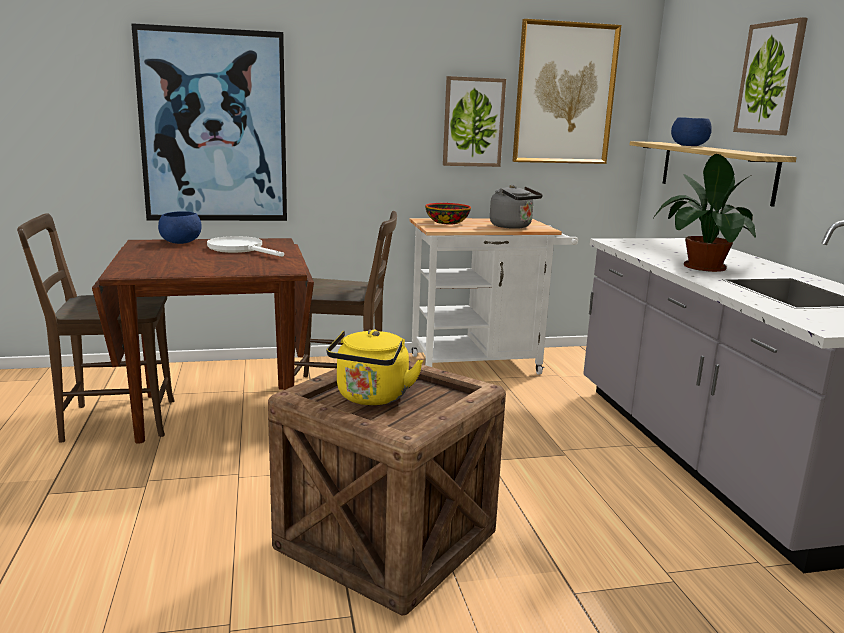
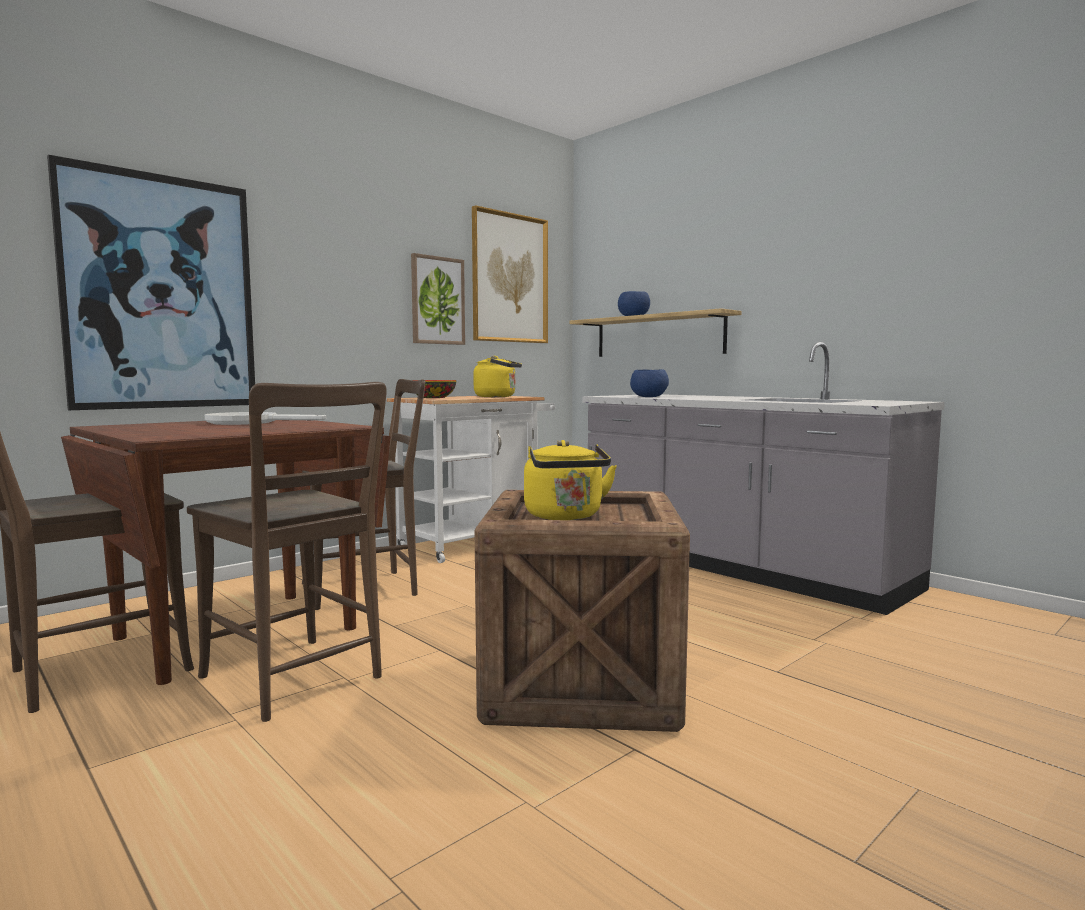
camera: 30 degrees left, 10 degrees down
blue bowl [158,211,202,244] -> blue bowl moved to [630,370,669,397]
grey kettle [490,185,543,229] -> yellow kettle [473,356,522,397]
potted plant [653,154,756,272] -> none
picture [733,17,808,135] -> none
none -> brown chair [187,382,387,722]

